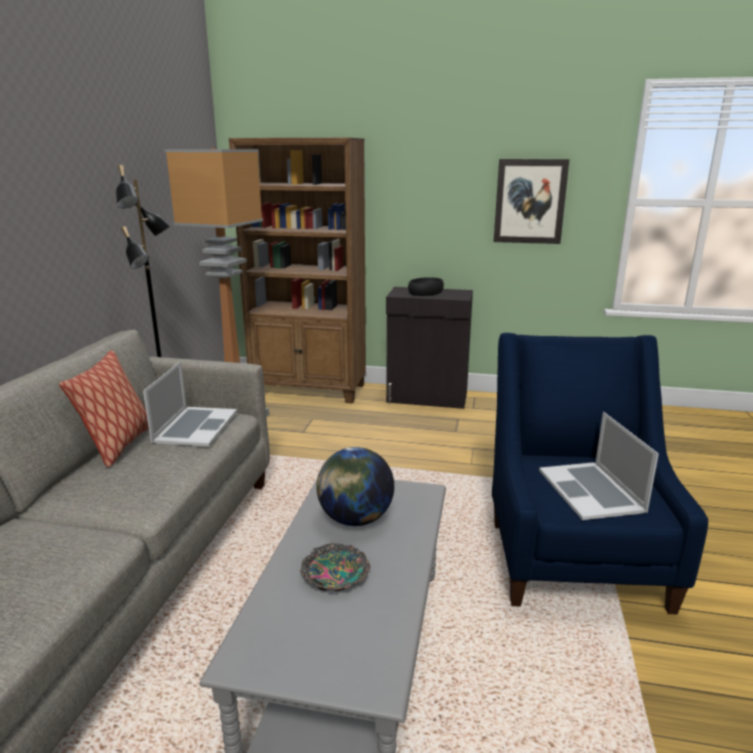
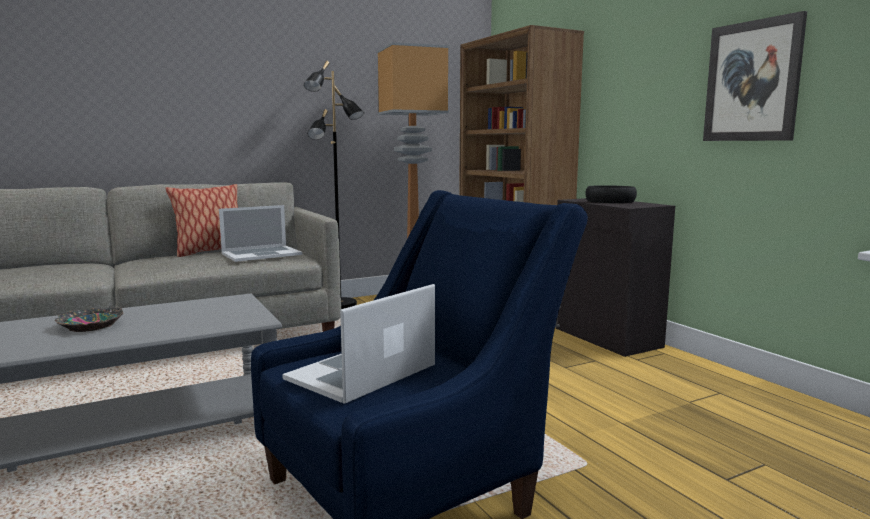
camera: 50 degrees right, 10 degrees down
globe [317,447,394,526] -> none

